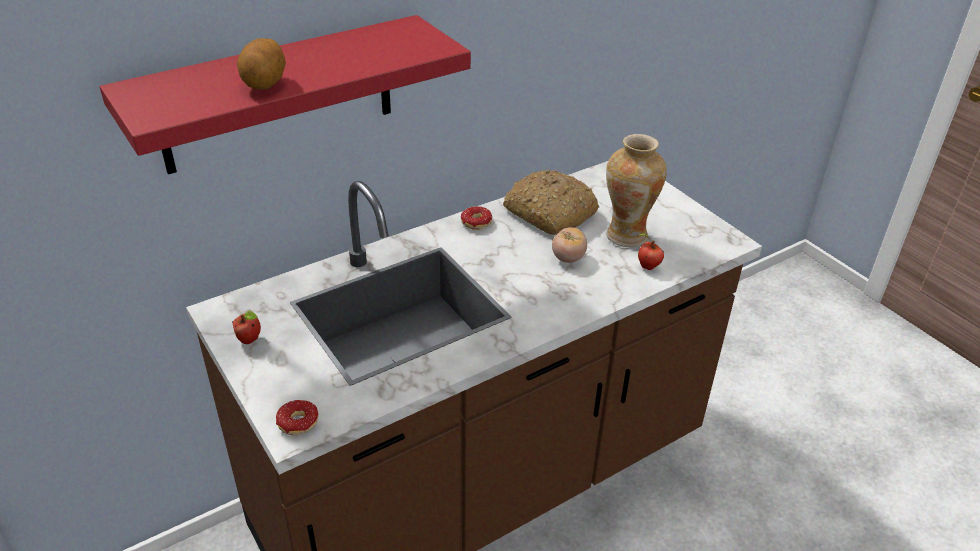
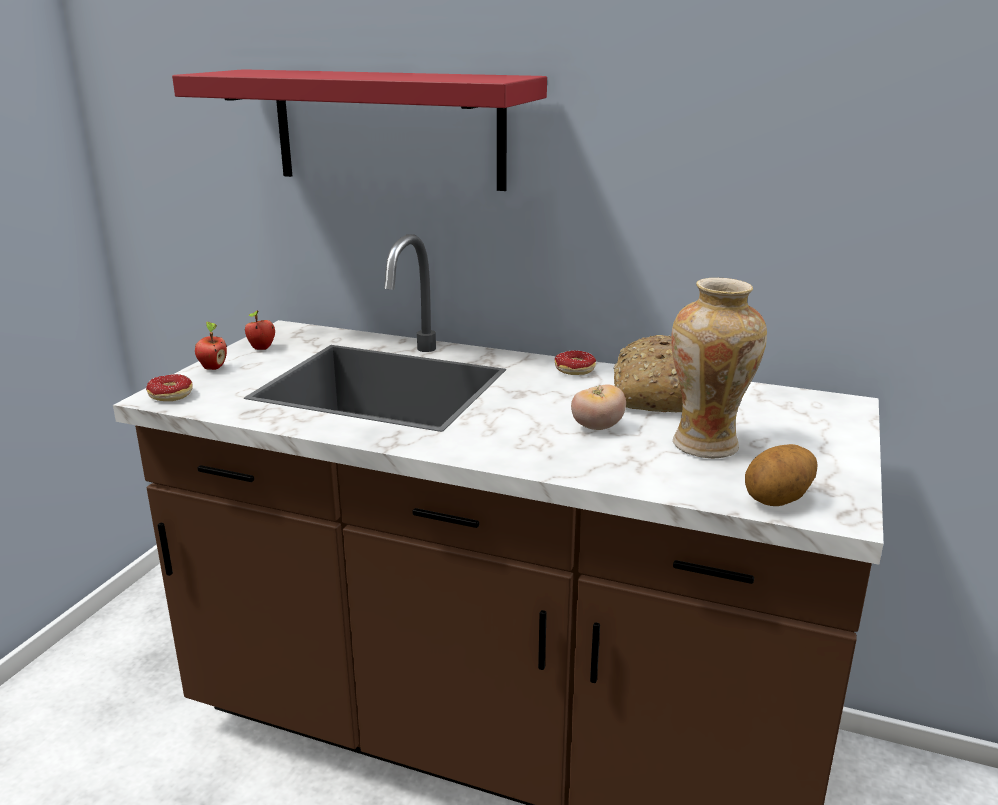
camera: 55 degrees right, 15 degrees down
potato [237,38,286,90] -> potato moved to [745,444,817,506]
apple [638,234,664,270] -> apple moved to [195,322,227,370]

